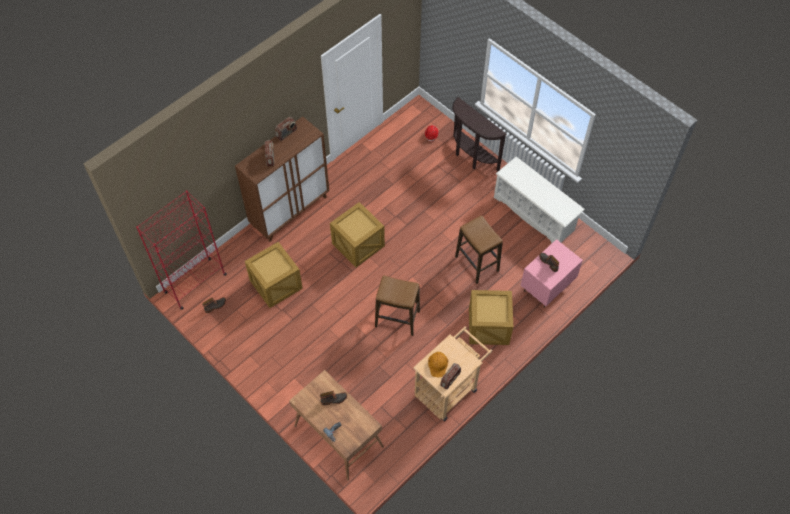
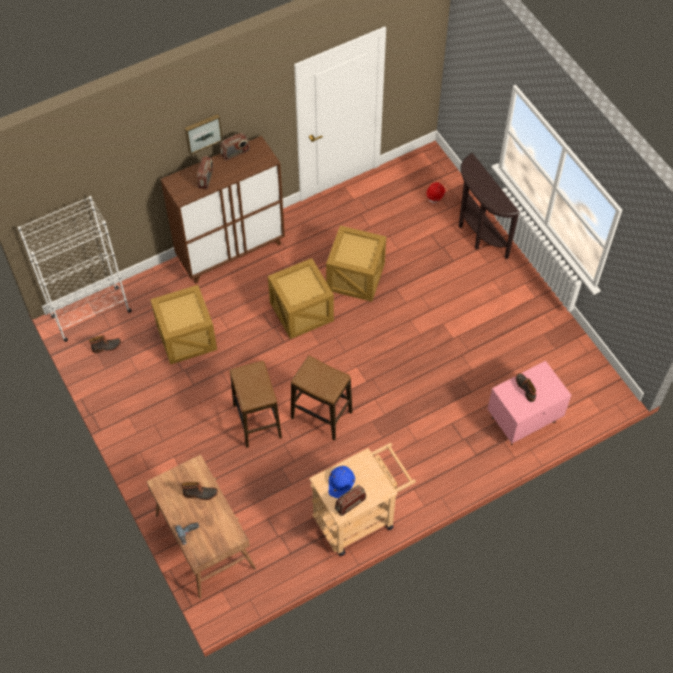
camera: 15 degrees right, 0 degrees up
red bookcase [136,190,227,310] -> white bookcase [18,196,132,342]
orange hard hat [428,352,448,377] -> blue hard hat [329,466,355,498]
stool [455,215,503,284] -> stool moved to [230,361,282,448]
crate [469,290,513,345] -> crate moved to [326,226,386,302]
white shoe rack [494,157,585,243] -> none
none -> picture [185,114,223,155]

